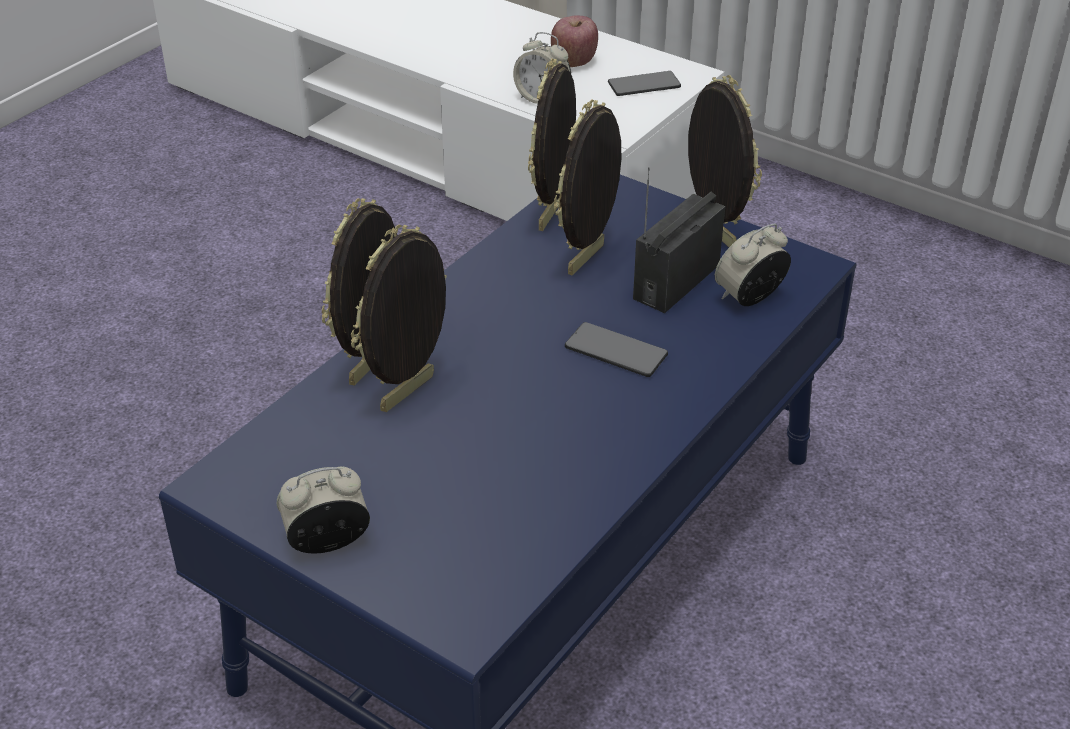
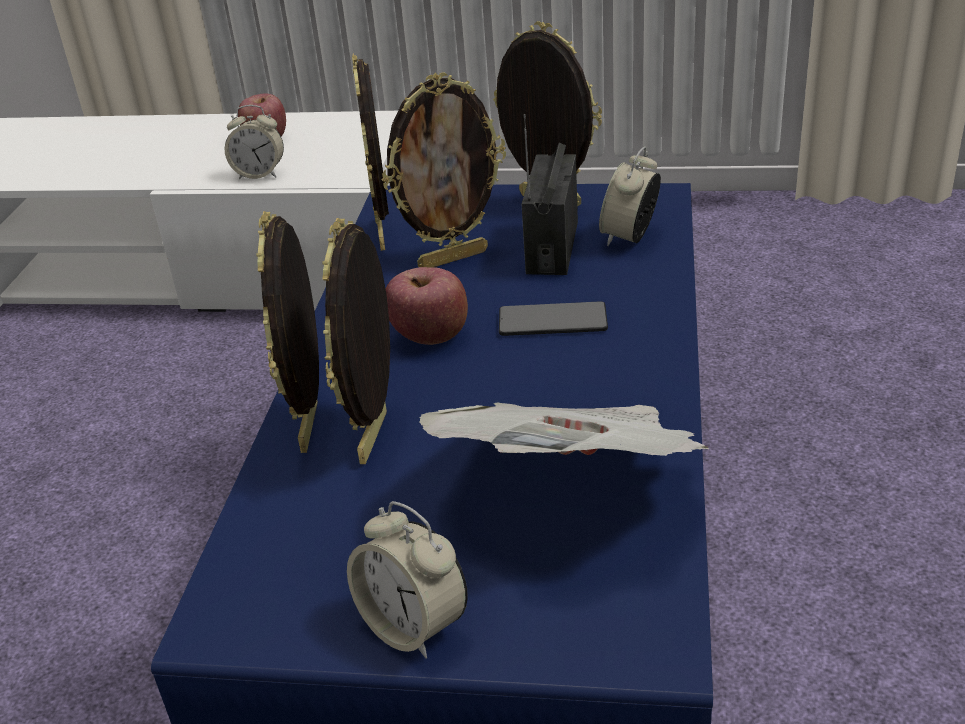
camera: 25 degrees left, 5 degrees down
alarm clock [277,467,370,554] -> alarm clock turned 90 degrees counterclockwise [347,501,468,659]
picture frame [553,100,621,275] -> picture frame turned 120 degrees counterclockwise [382,72,506,268]
phone [608,71,681,96] -> none
none -> apple [386,267,468,345]
none -> newspaper [419,402,709,456]

